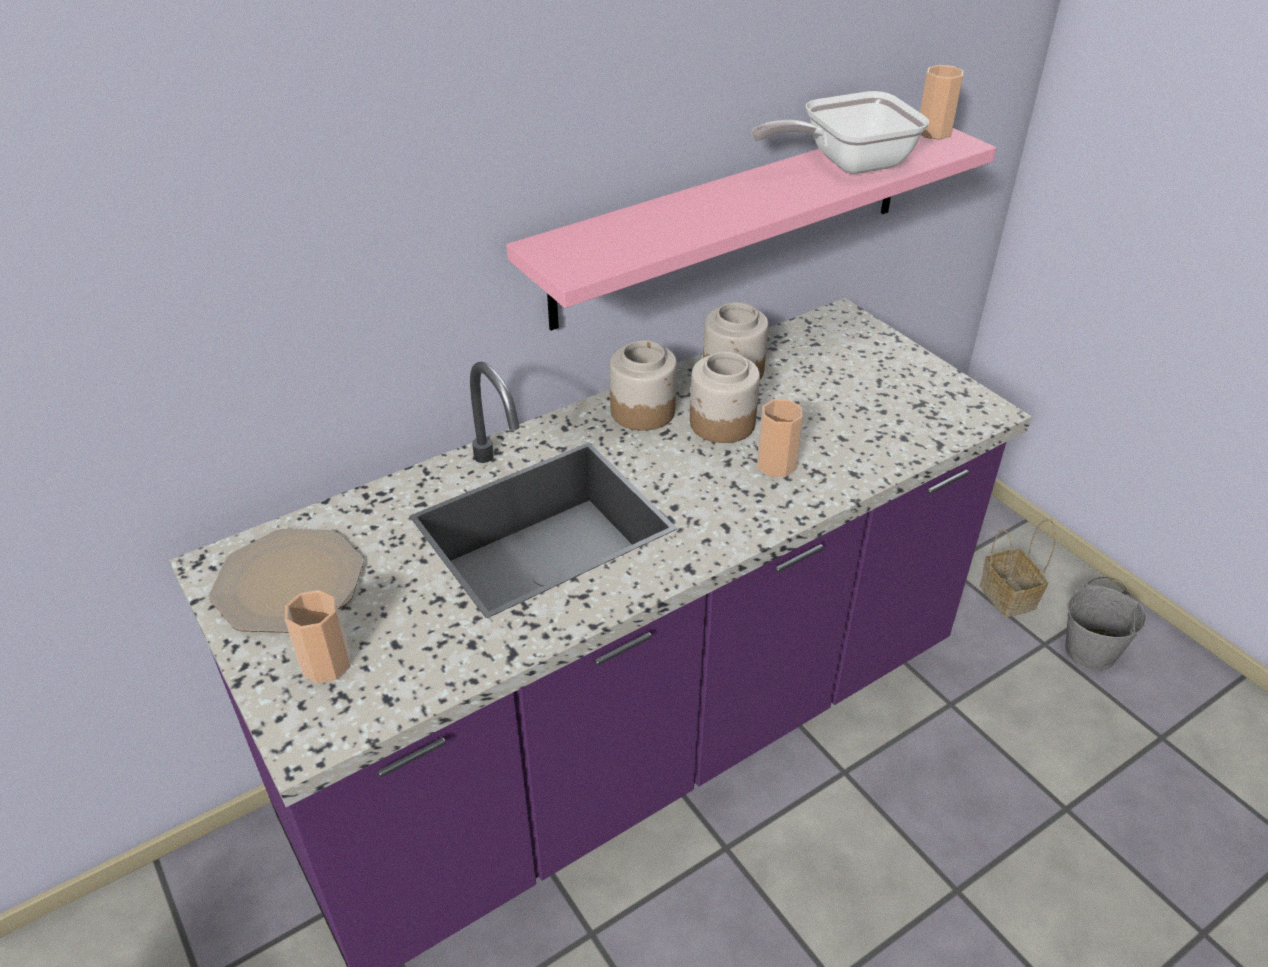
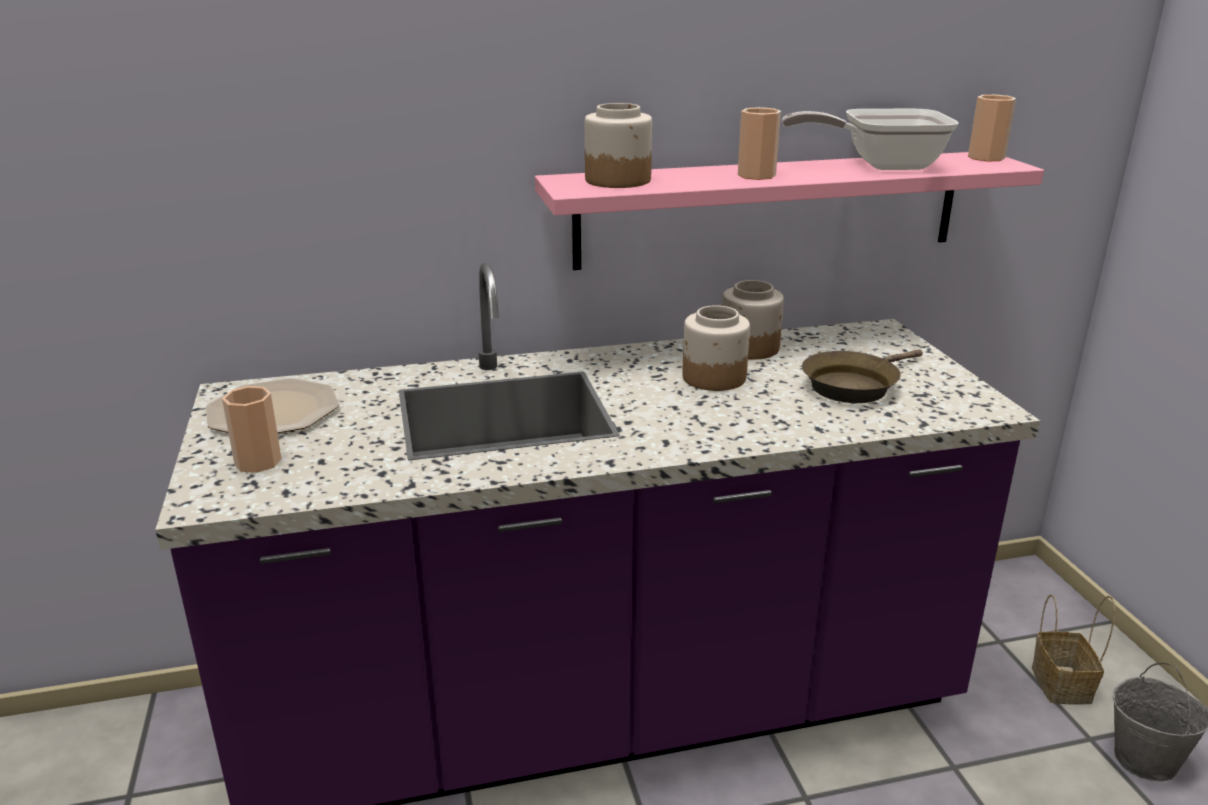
camera: 20 degrees right, 15 degrees down
jar [610,340,677,431] -> jar moved to [585,103,652,188]
cup [757,399,803,477] -> cup moved to [738,107,781,180]
none -> brown frying pan [802,349,923,403]

